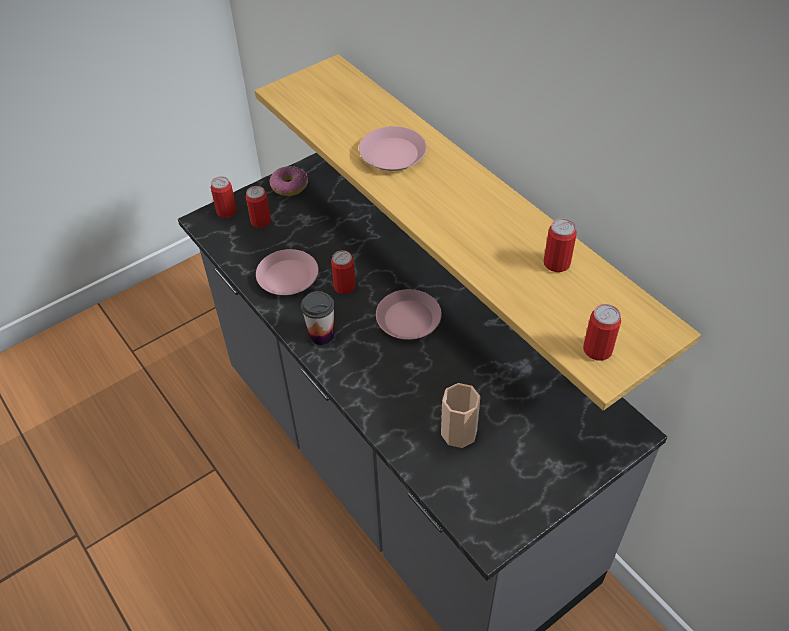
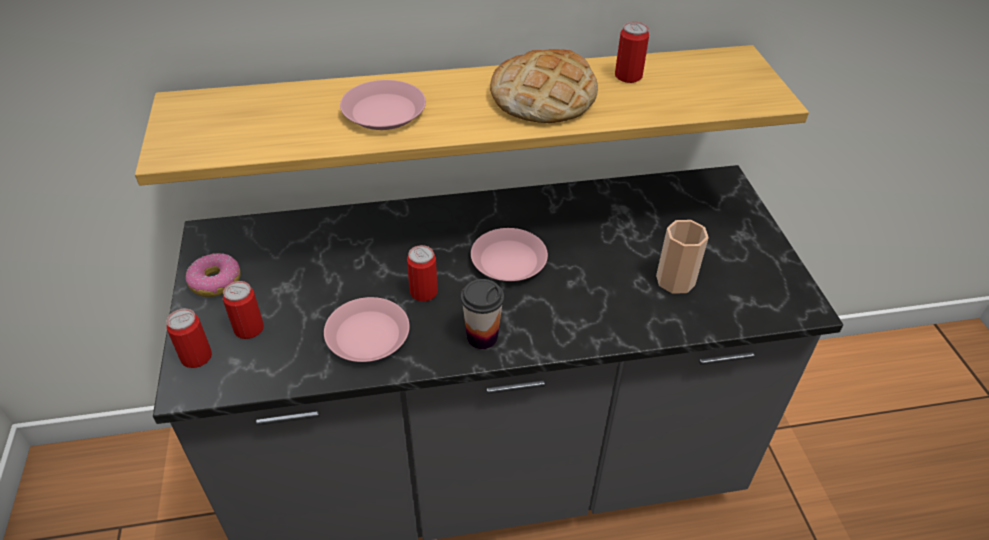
camera: 65 degrees left, 5 degrees down
can [583,304,621,361] -> none
none -> bread [490,49,598,123]

